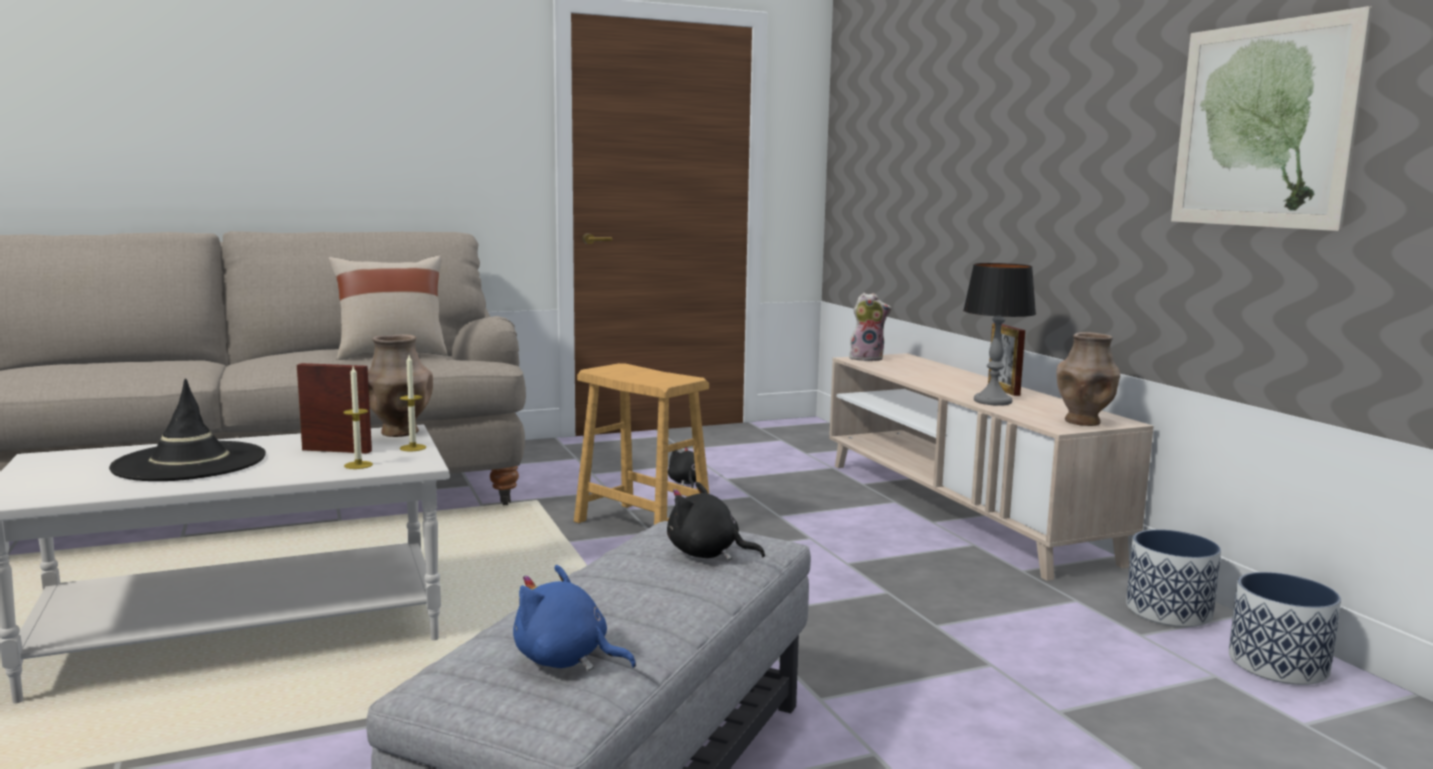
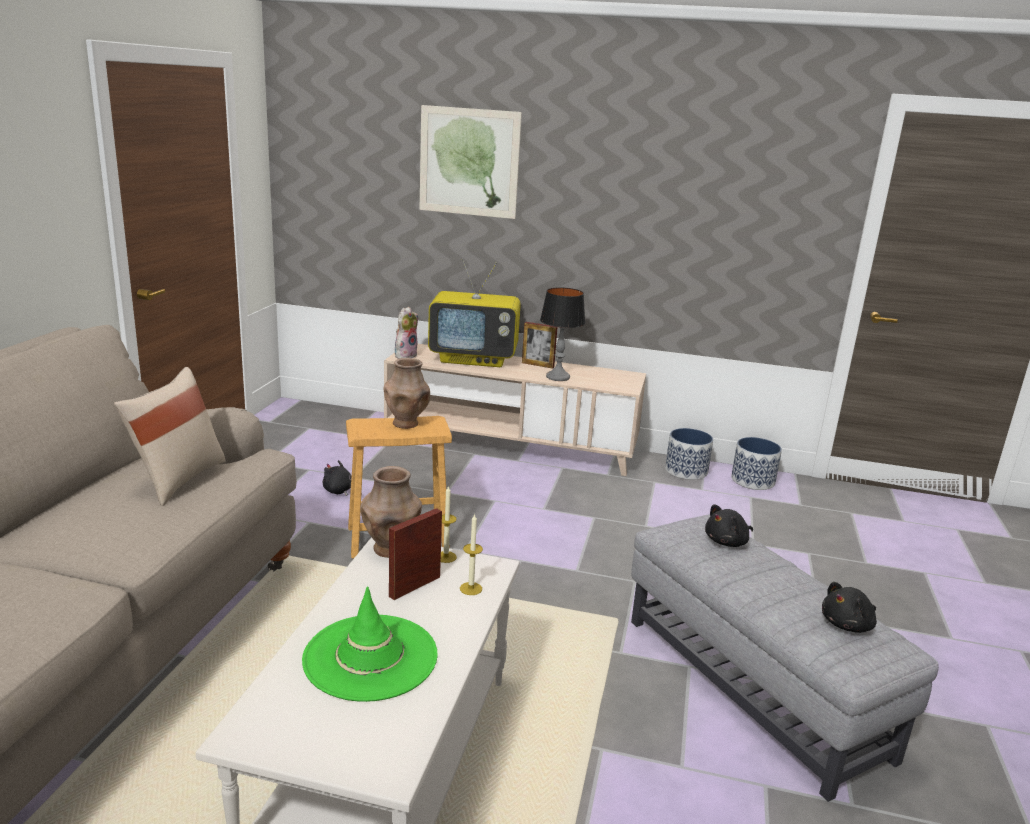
camera: 55 degrees left, 10 degrees up
black hat [109,378,266,481] -> green hat [302,586,438,702]
blue plush toy [513,565,636,671] -> black plush toy [822,582,877,633]
brown vase [1056,332,1120,426] -> brown vase moved to [383,358,430,429]
picture [1171,6,1372,231] -> picture moved to [420,105,522,219]
none -> television [428,258,521,367]

